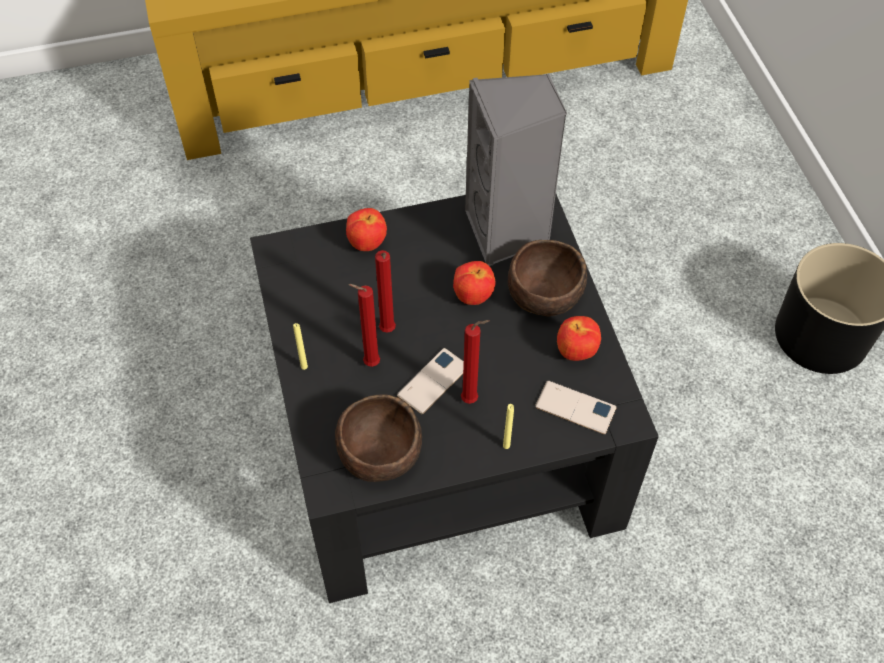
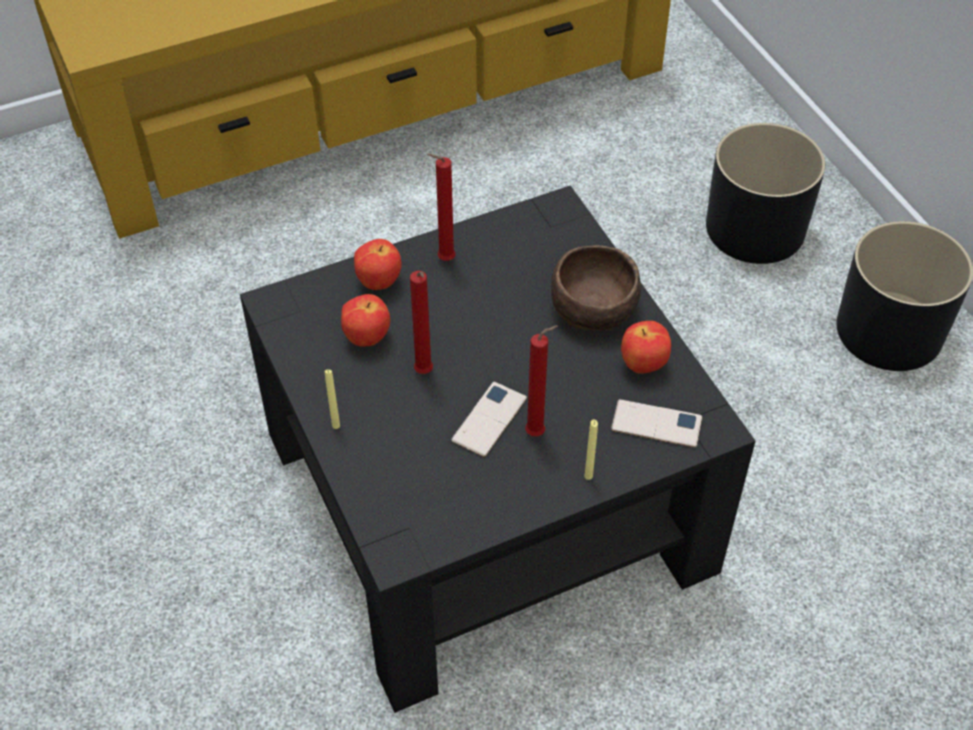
camera: 10 degrees left, 5 degrees down
brown bowl [335,394,422,482] -> none
red candle [348,284,380,367] -> red candle moved to [427,154,456,261]
apple [453,261,496,305] -> apple moved to [341,294,390,346]
grey speaker [465,74,567,266] -> none
none -> black planter [706,123,825,264]

